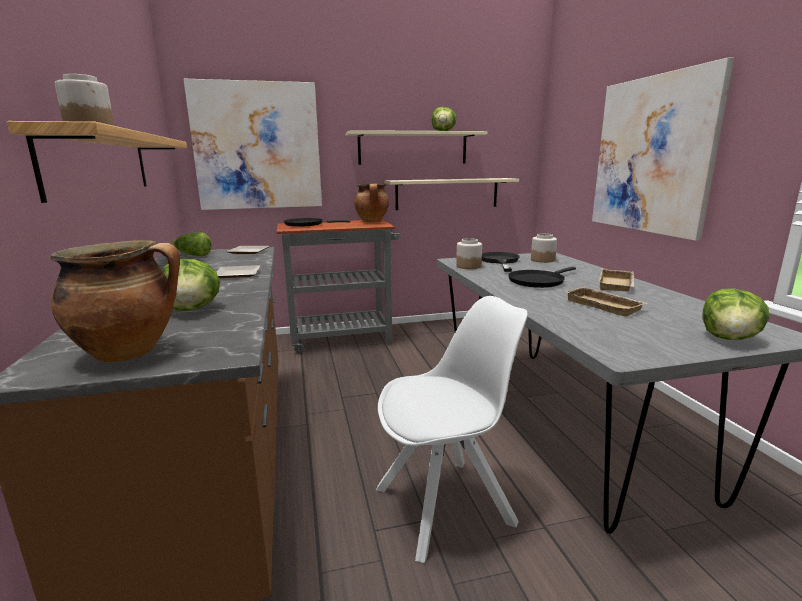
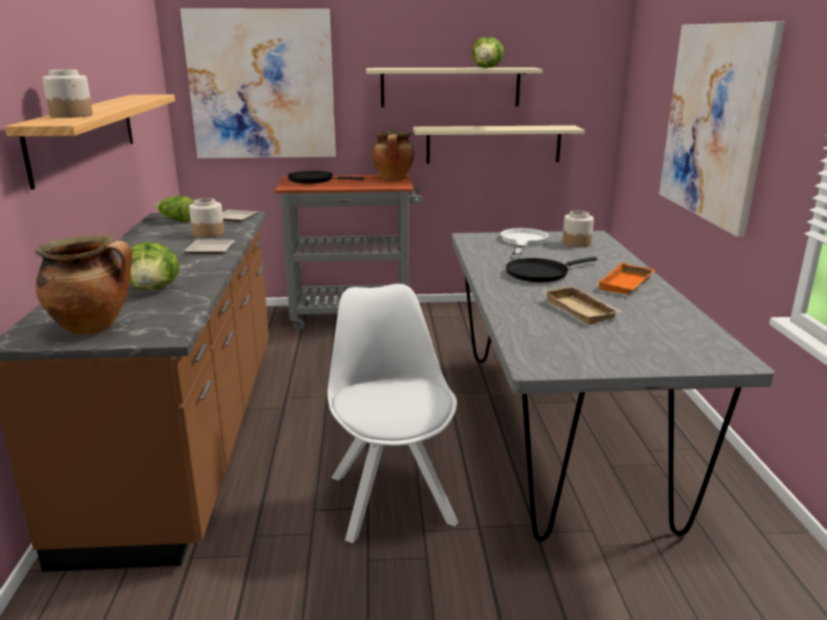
camera: 10 degrees right, 5 degrees up
white chair [376,296,528,563] -> white chair turned 90 degrees counterclockwise [327,284,458,543]
jar [456,238,482,269] -> jar moved to [189,198,224,238]
black frying pan [482,252,520,272] -> white frying pan [501,228,549,258]
beige tray [599,268,635,292] -> orange tray [597,262,656,294]
lettuce [702,288,769,340] -> none

